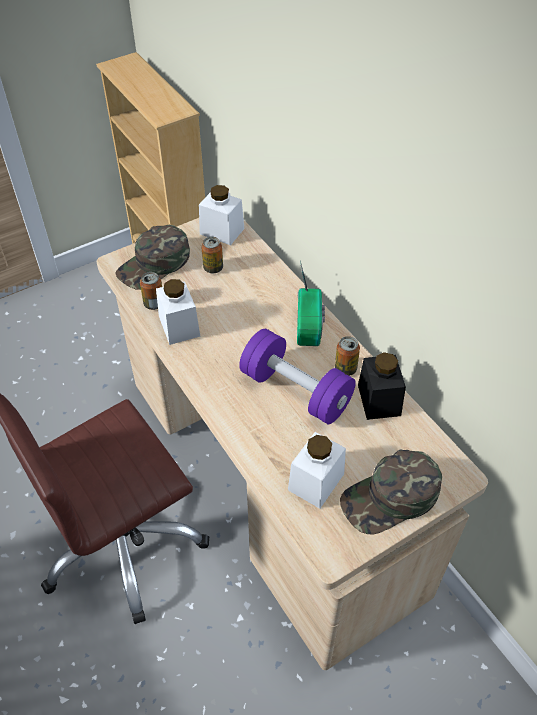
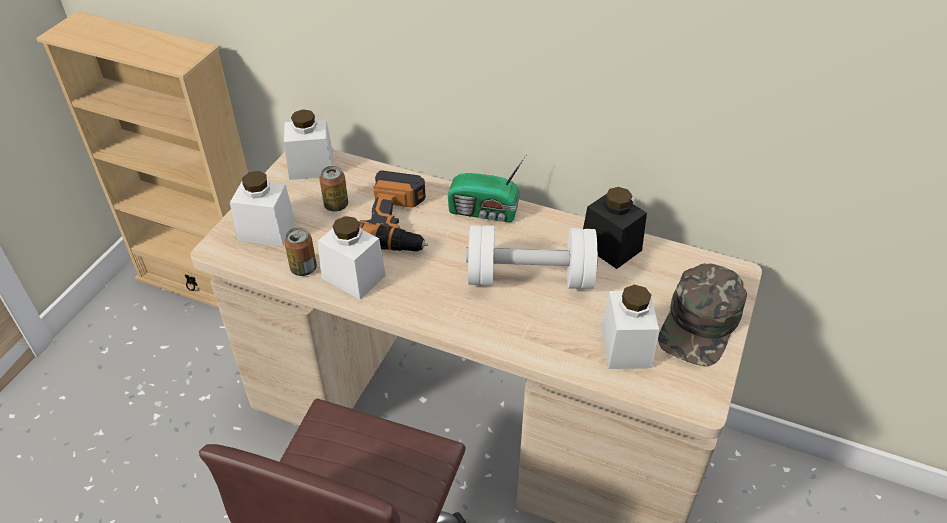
camera: 35 degrees left, 5 degrees down
green cap [115,225,190,290] -> white jar [230,171,295,246]
purple dumbbell [239,329,356,424] -> white dumbbell [466,225,598,289]
radio [297,261,325,346] -> radio turned 135 degrees clockwise [448,155,526,222]
can [335,336,360,376] -> none
none -> power drill [358,170,428,252]

